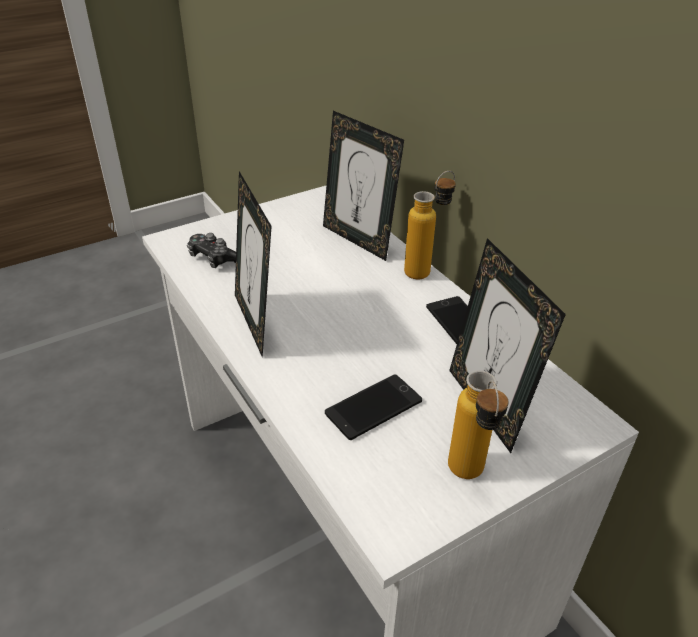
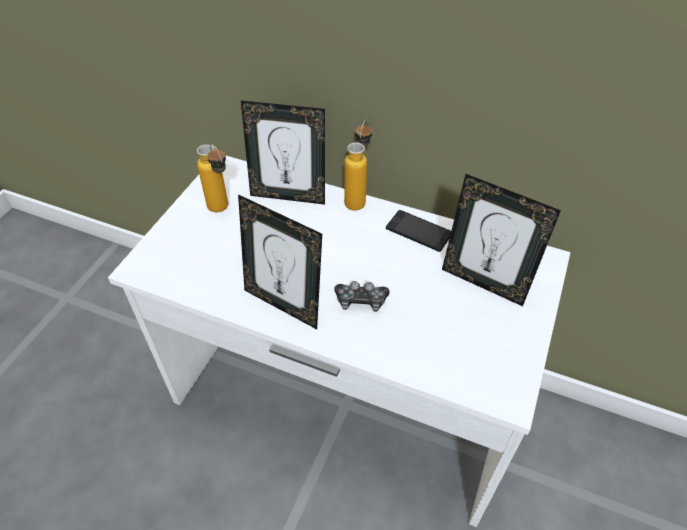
camera: 35 degrees left, 10 degrees up
game controller [187,233,236,268] -> game controller moved to [334,281,390,312]
phone [325,374,422,440] -> none
bottle [448,370,509,479] -> bottle moved to [197,144,228,212]

